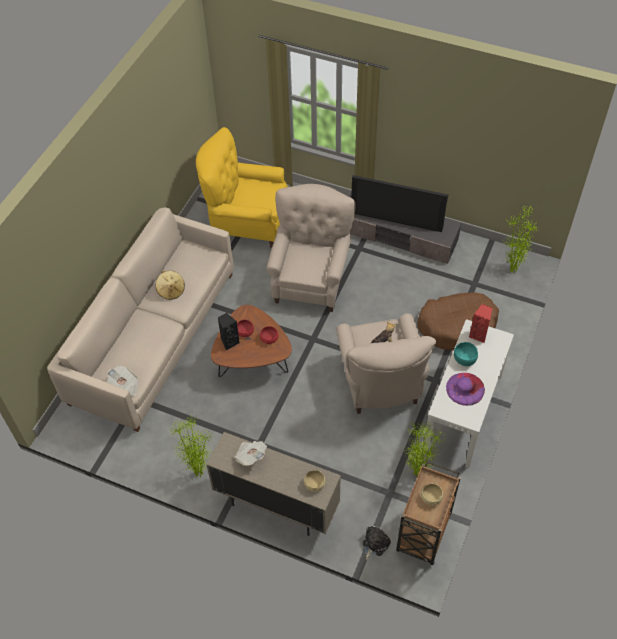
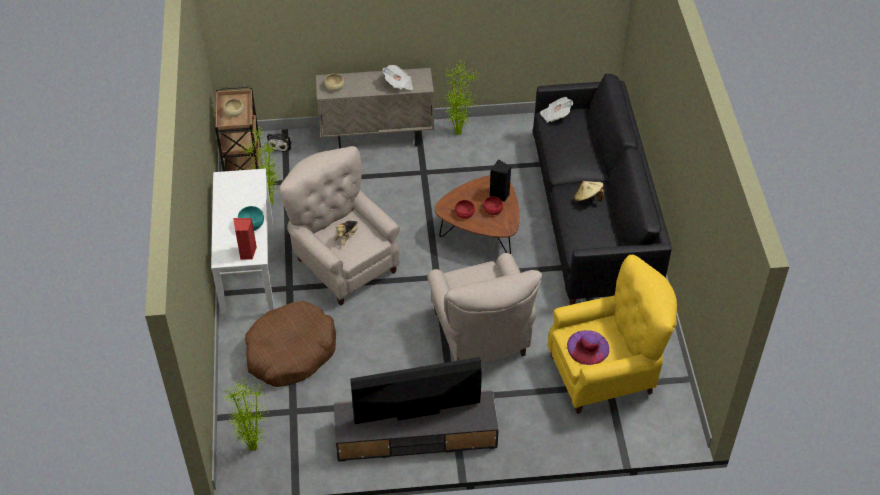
camera: 150 degrees right, 5 degrees down
beige sofa [47,207,234,432] -> black sofa [533,74,672,305]
purple hat [446,373,485,406] -> purple hat moved to [567,330,609,365]

